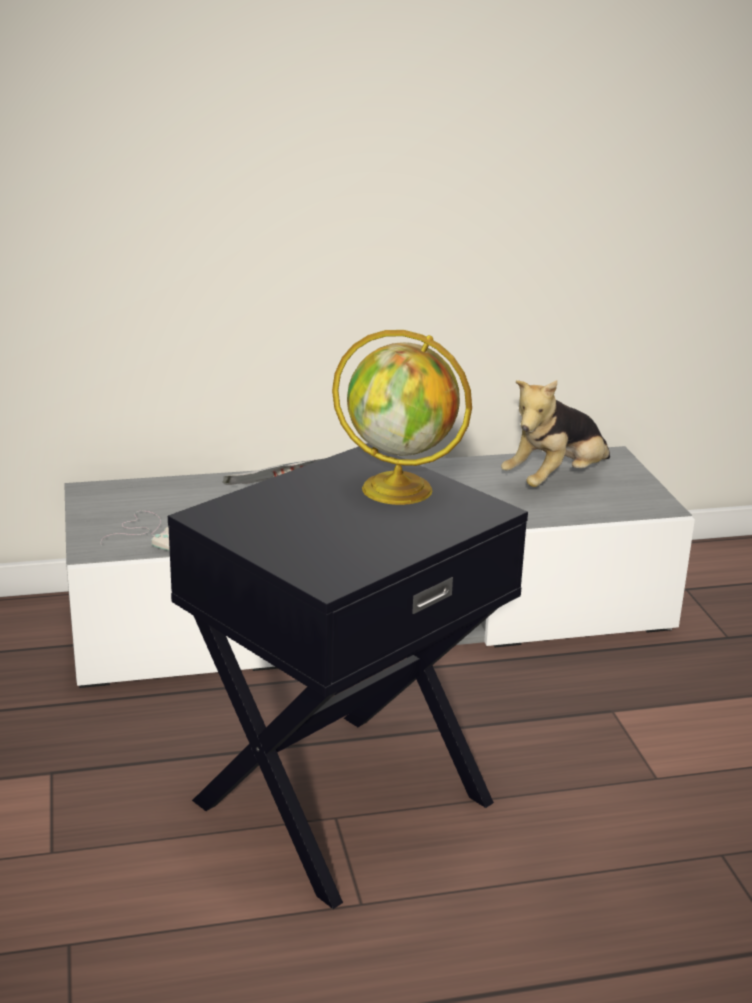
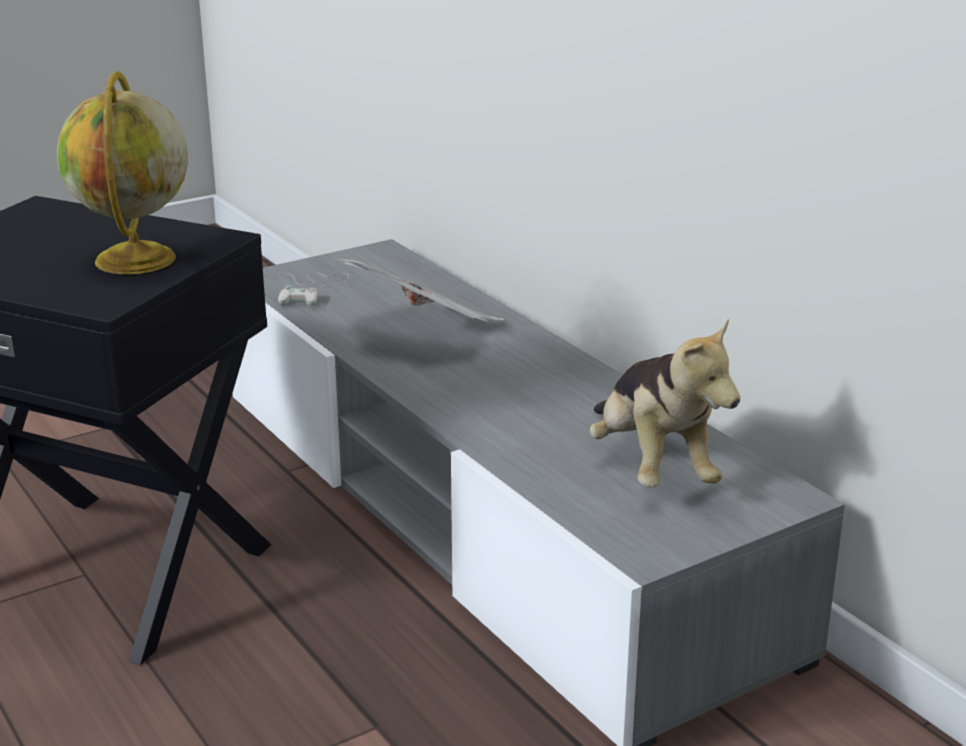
camera: 70 degrees right, 0 degrees up
plush toy [501,380,610,487] -> plush toy turned 135 degrees counterclockwise [590,318,740,488]

